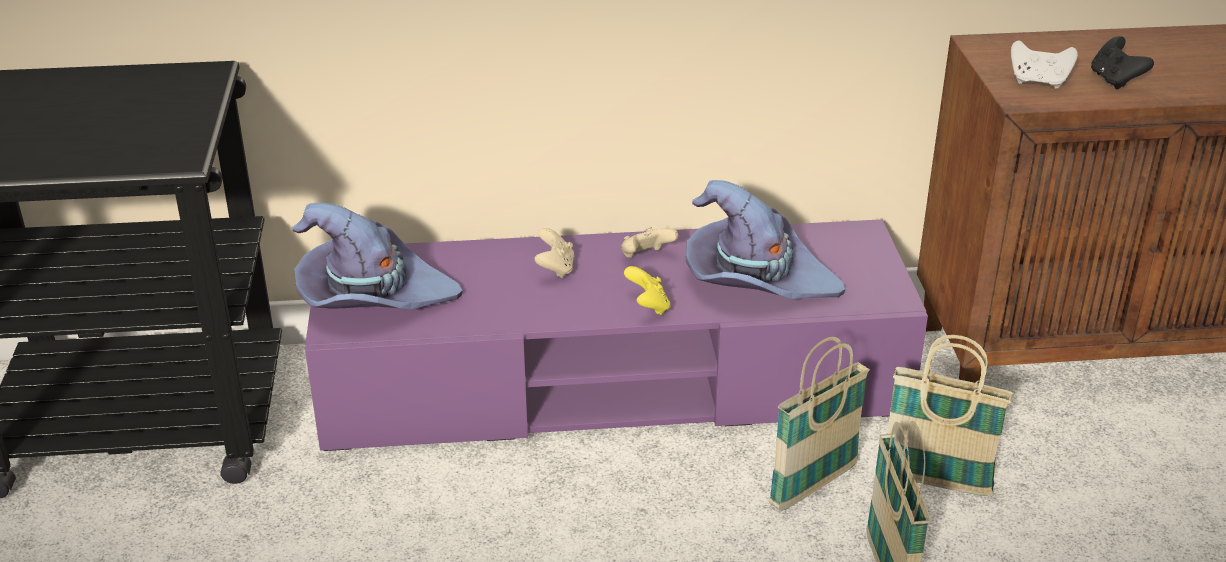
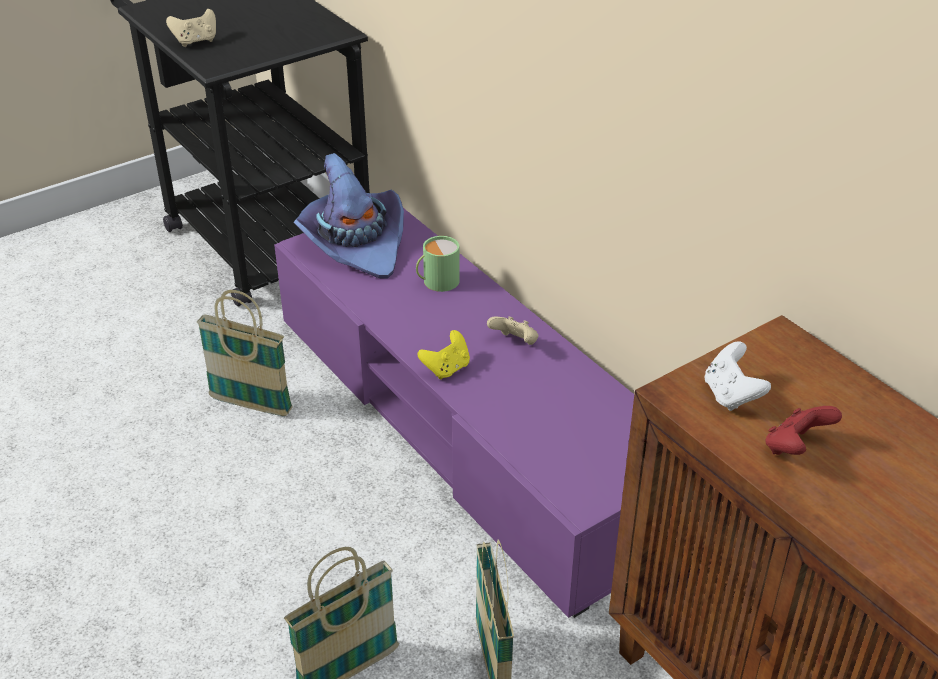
camera: 60 degrees right, 5 degrees up
beige game controller [534,228,575,278] -> beige game controller moved to [166,9,216,47]
purple hat [686,180,845,300] -> none
basket [769,337,870,511] -> basket moved to [197,290,293,416]
black game controller [1091,36,1154,90] -> red game controller [765,406,842,455]
none -> green mug [416,236,460,292]

